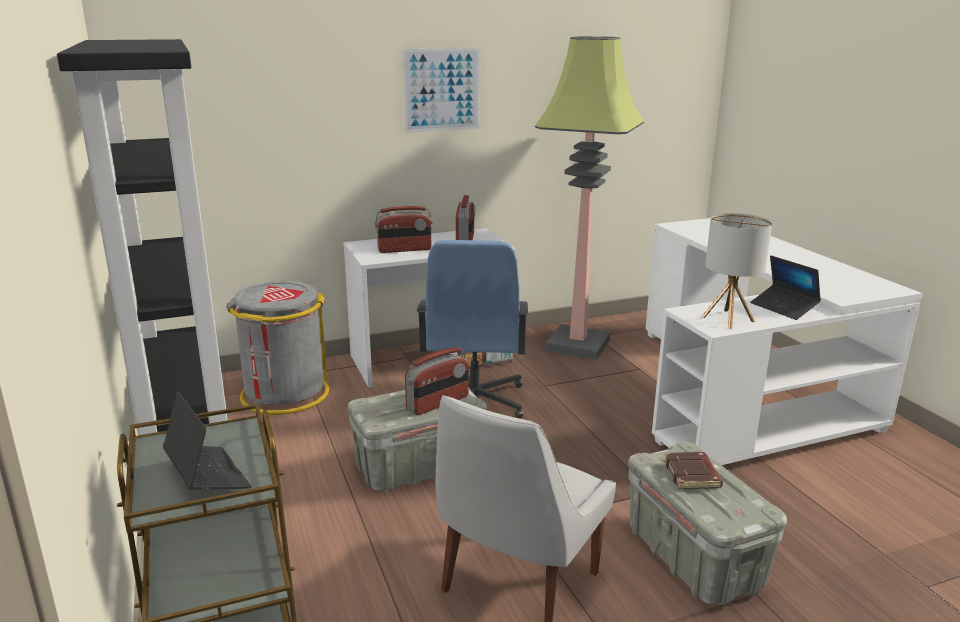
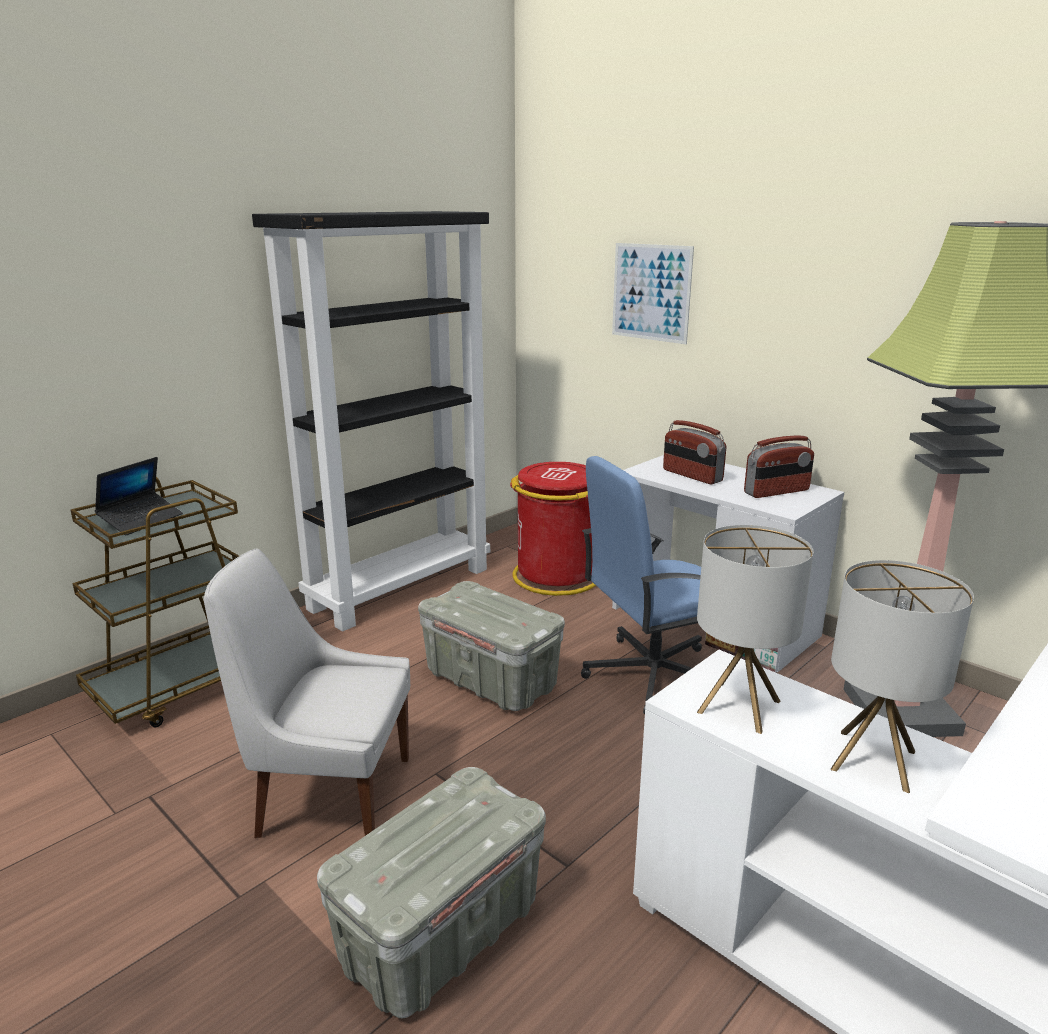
camera: 65 degrees right, 0 degrees up
grey trash can [226,281,329,415] -> red trash can [510,462,596,596]
picture [402,48,479,133] -> picture moved to [612,243,694,344]
radio [405,347,469,415] -> none
brown book [664,452,723,489] -> none
laptop [751,256,821,320] -> table lamp [831,560,974,793]

